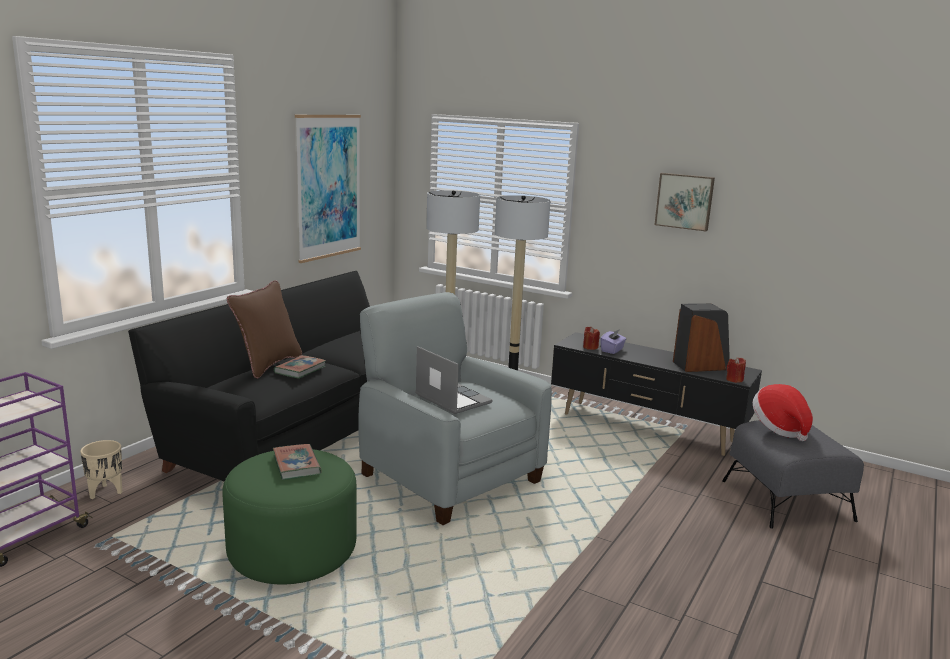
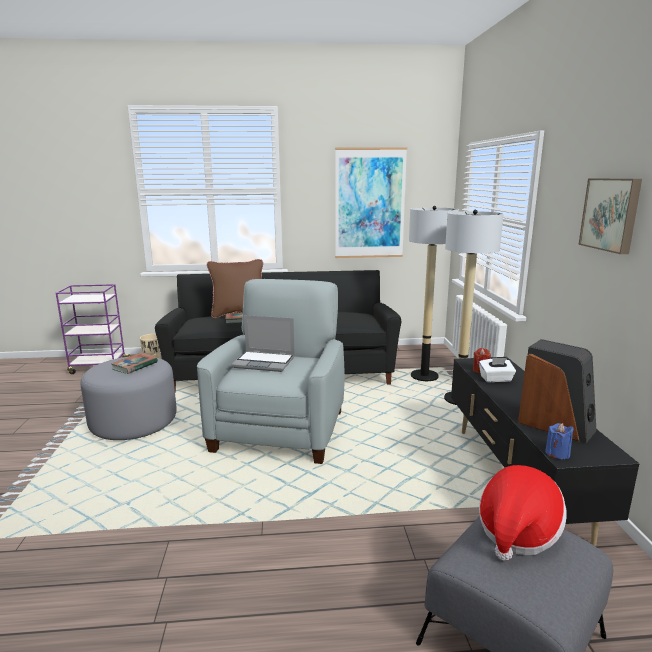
camera: 55 degrees right, 0 degrees up
green ottoman [222,449,357,584] -> grey ottoman [80,357,177,440]
laptop [415,346,493,414] -> laptop turned 90 degrees clockwise [231,315,295,372]
purple tissue box [600,329,626,354] -> white tissue box [479,358,516,382]
red candle [726,357,746,383] -> blue candle [545,423,574,459]

